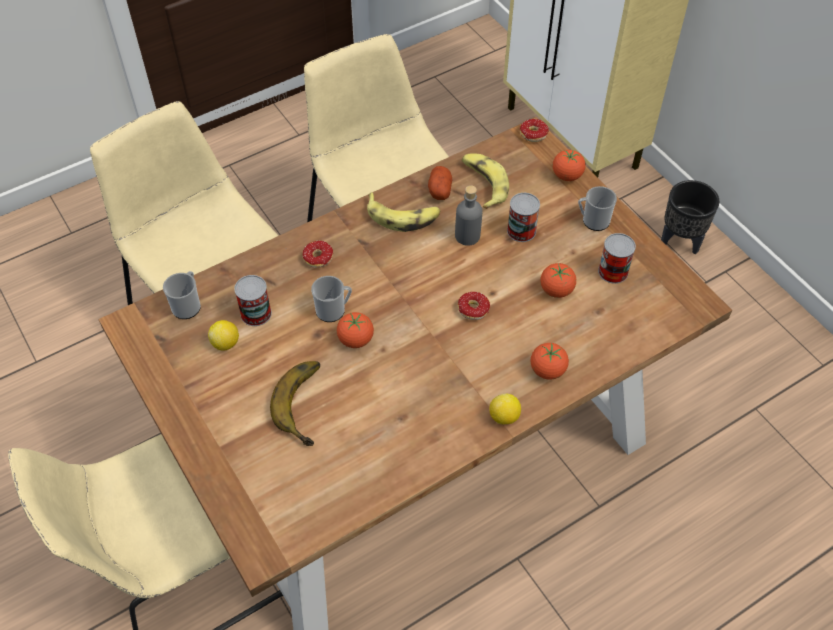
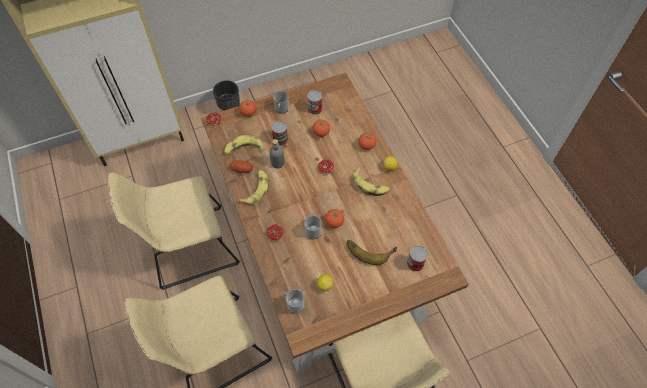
camera: 80 degrees left, 5 degrees up
can [234,275,272,326] -> can moved to [407,245,428,272]
none -> banana [353,167,390,196]

